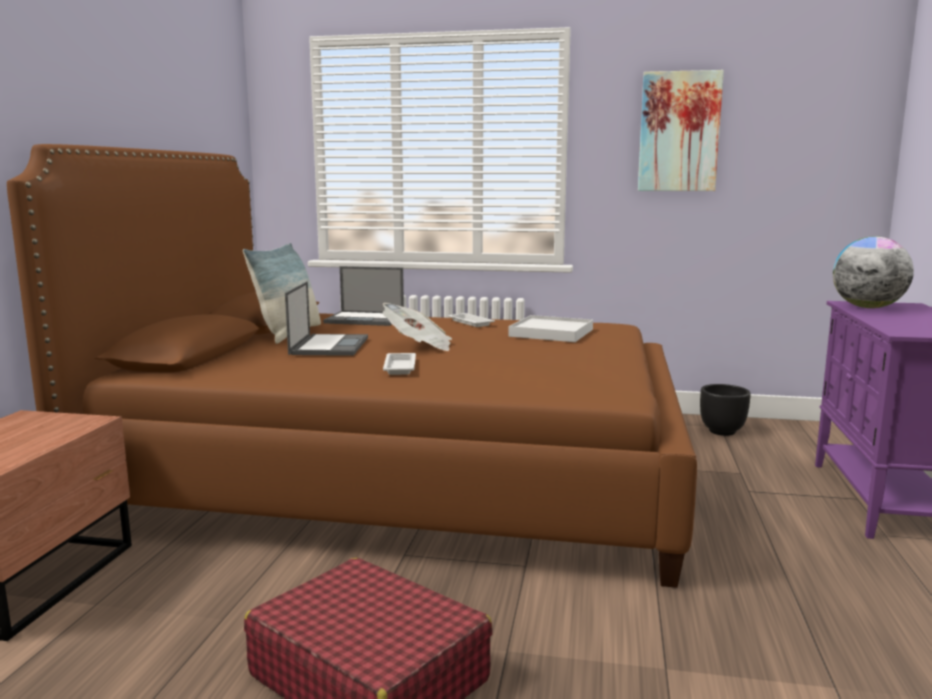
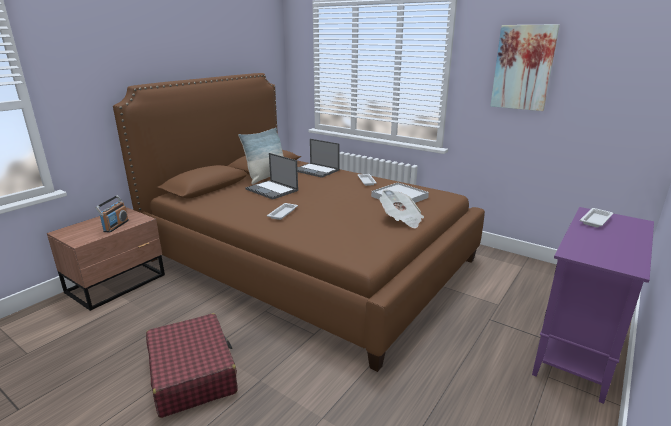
camera: 25 degrees right, 10 degrees up
laptop [285,281,368,356] -> laptop turned 105 degrees clockwise [245,153,298,200]
newspaper [383,303,452,351] -> newspaper moved to [379,189,424,229]
black planter [700,384,751,436] -> none
globe [833,237,914,308] -> white tray [580,208,613,228]
none -> radio [95,195,129,233]

